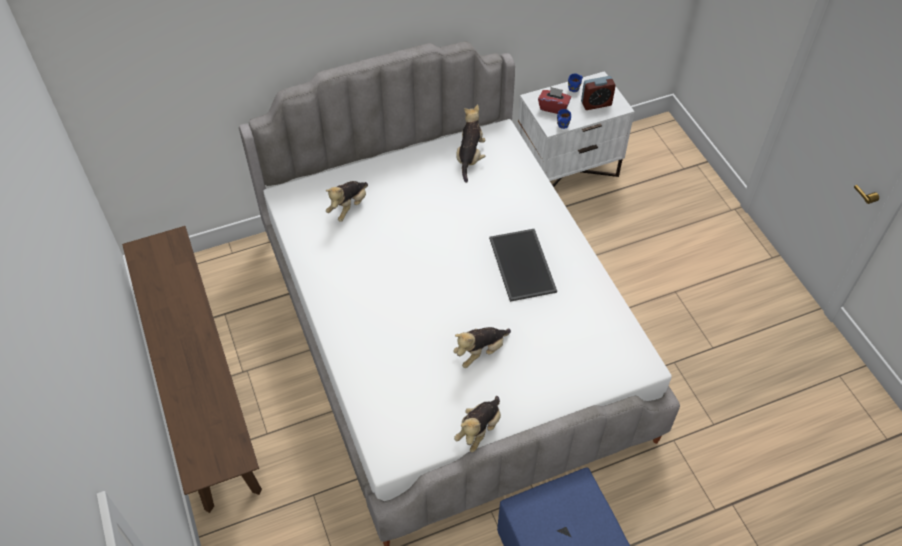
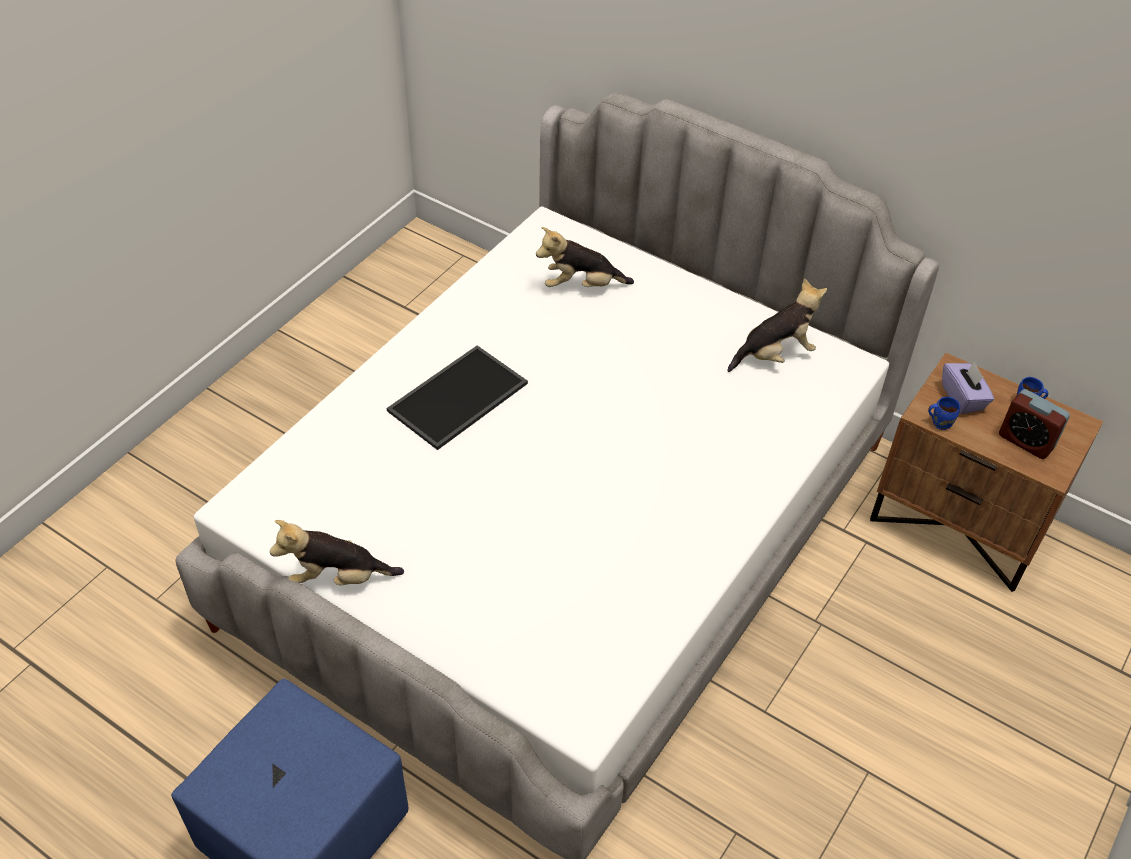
camera: 55 degrees right, 5 degrees down
brown bench [122,226,262,513] -> none
plush toy [453,327,511,368] -> none
tray [489,229,557,302] -> tray moved to [387,345,528,450]
white nightstand [517,71,635,187] -> brown nightstand [870,353,1103,592]
red tissue box [538,87,571,114] -> purple tissue box [942,361,994,414]

